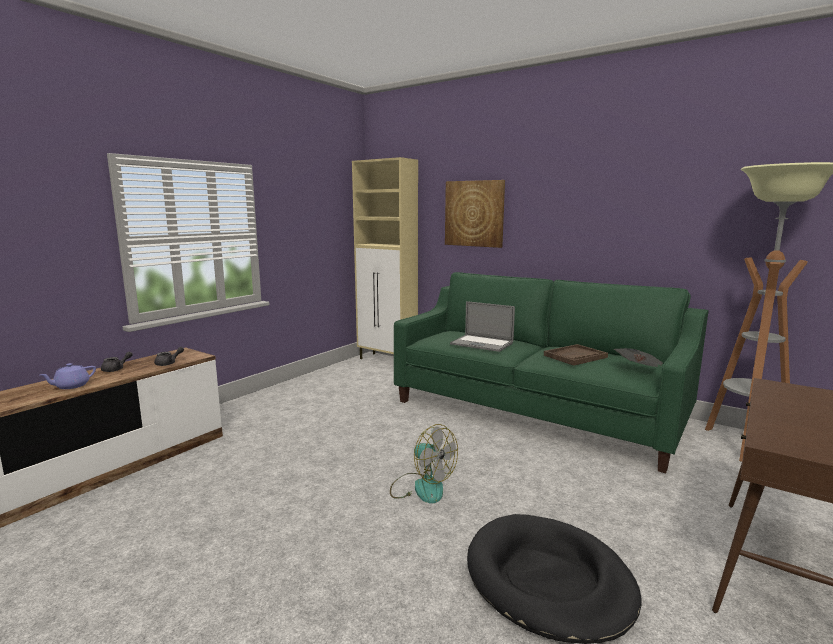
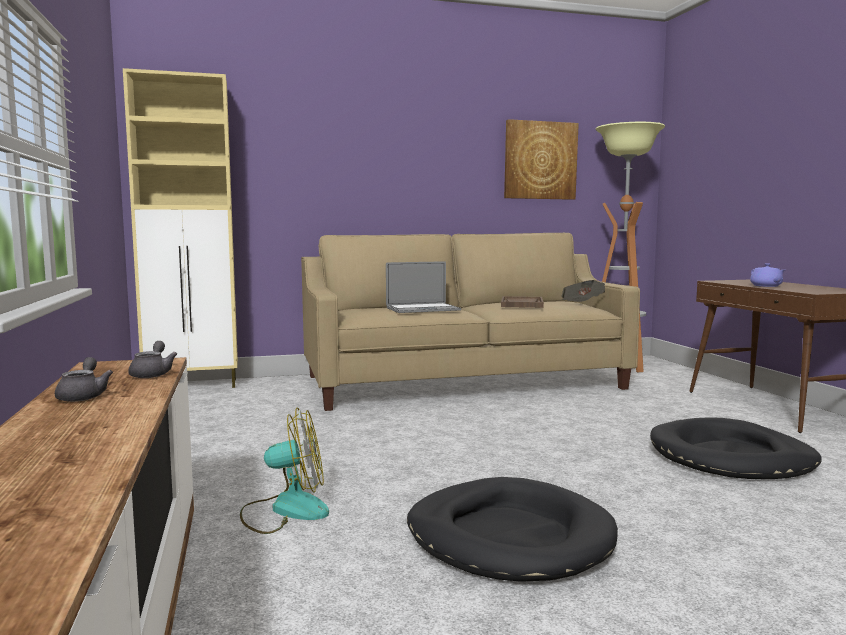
camera: 50 degrees left, 5 degrees down
purple teapot [40,363,96,389] -> purple teapot moved to [750,263,785,287]
fan [390,424,458,504] -> fan moved to [240,407,329,534]
green sofa [394,272,709,473] -> beige sofa [301,233,640,411]
picture [445,180,505,248] -> picture moved to [504,119,579,200]
none -> black dog bed [407,477,618,582]

